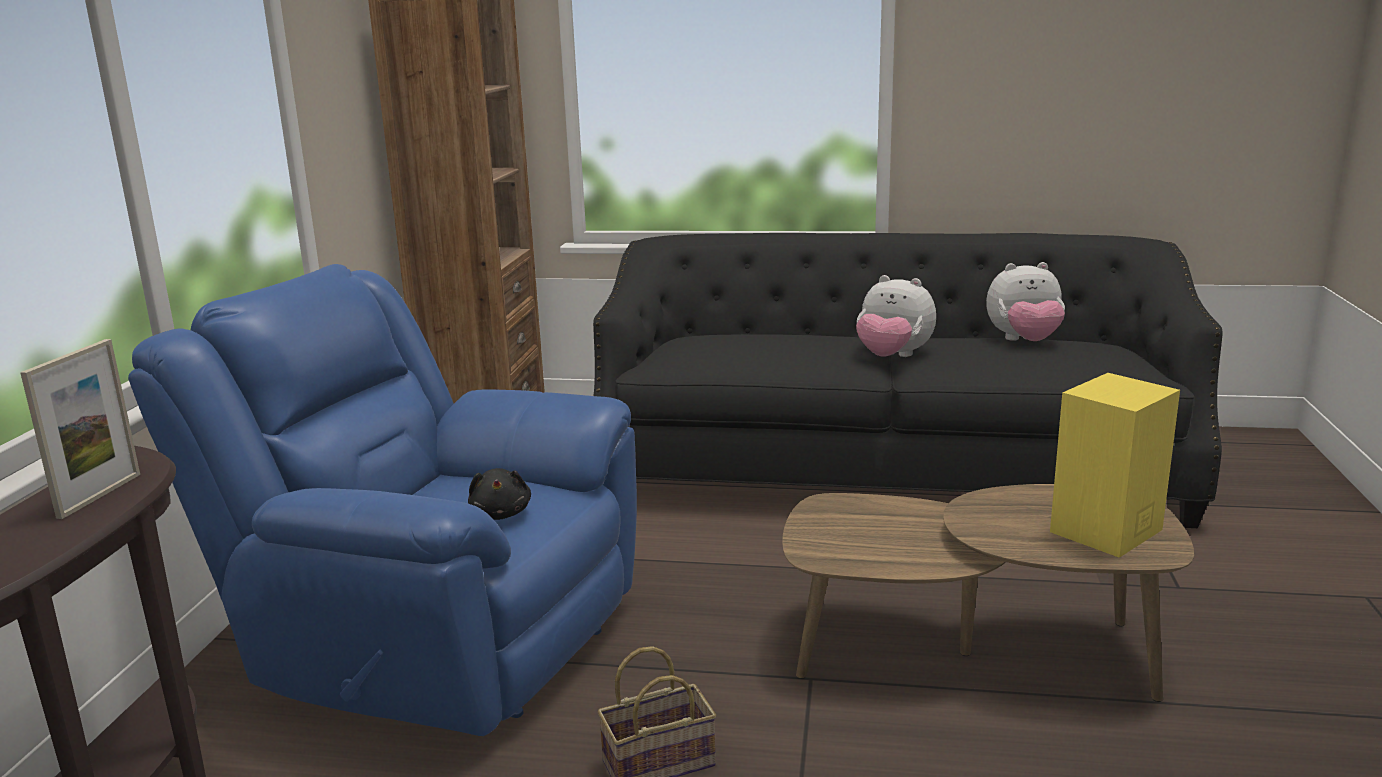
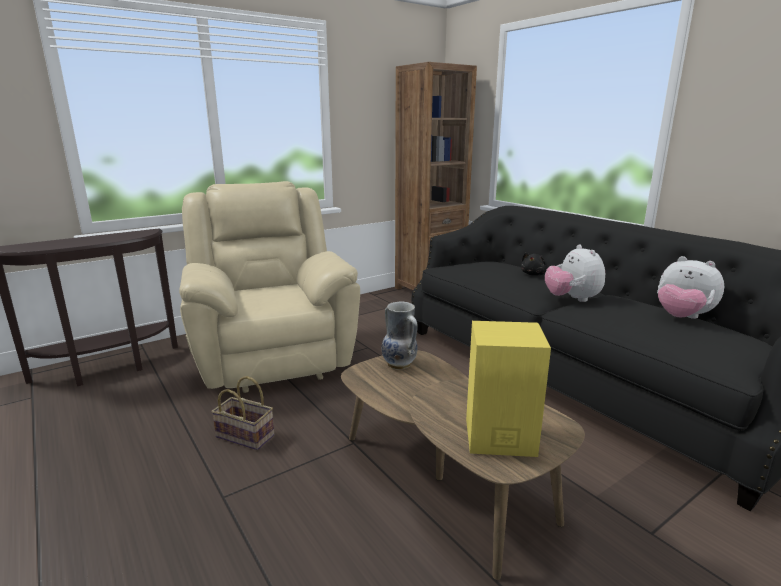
camera: 45 degrees right, 0 degrees up
picture frame [20,339,140,519] -> none
blue armchair [128,264,637,736] -> beige armchair [179,181,360,393]
black plush toy [468,468,531,520] -> black plush toy moved to [521,252,549,276]
none -> vase [382,301,418,370]

